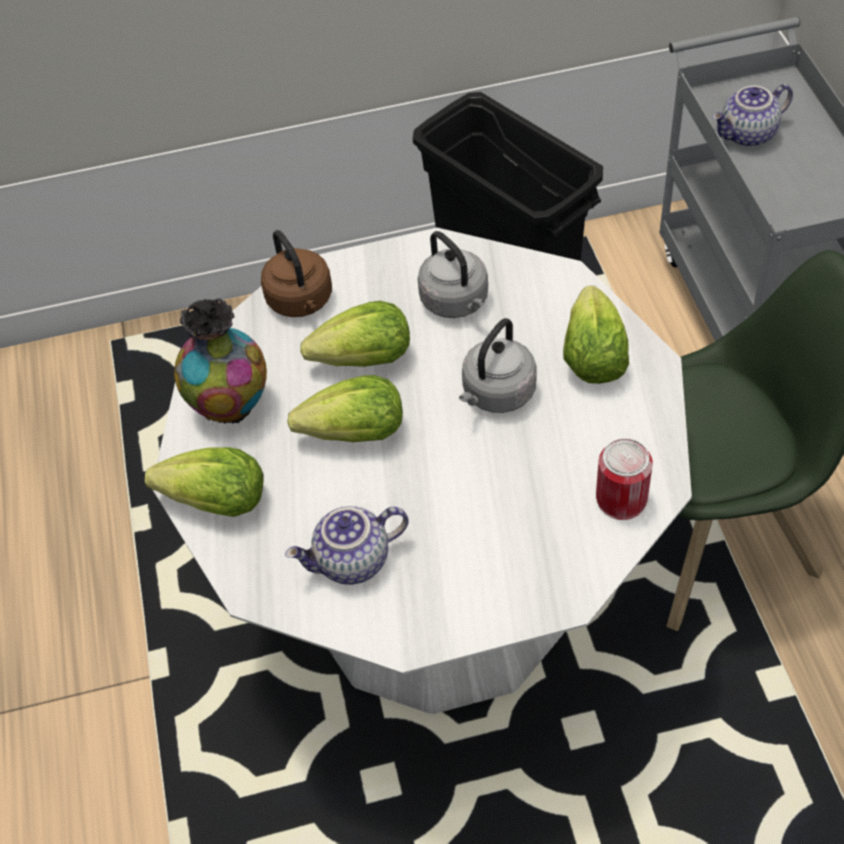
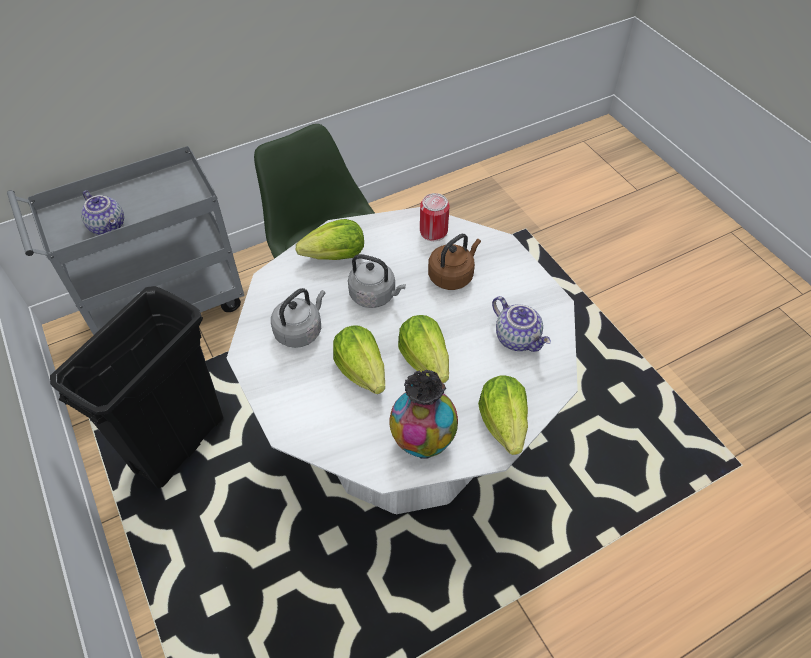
camera: 110 degrees left, 0 degrees up
brown kettle [261,230,332,317] -> brown kettle moved to [428,234,481,290]

